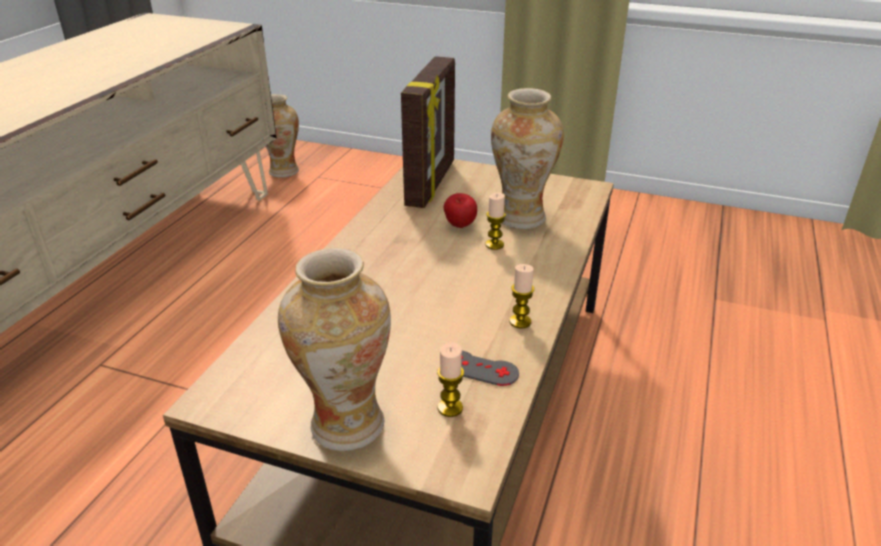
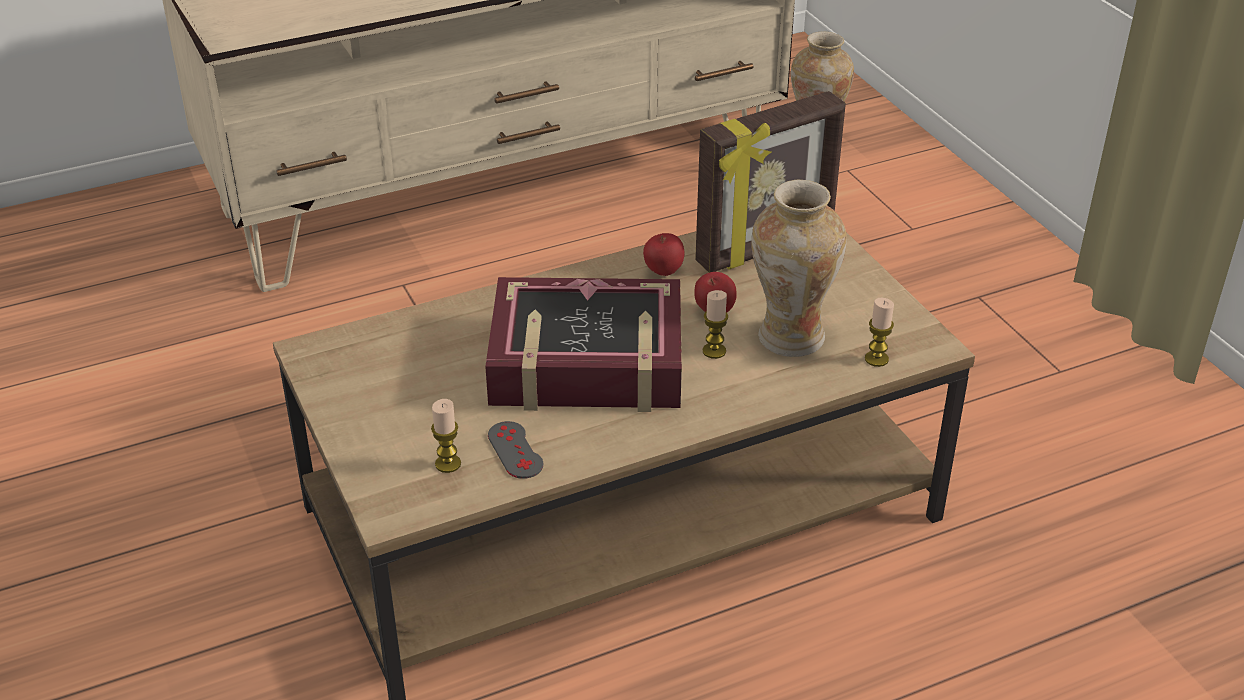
camera: 45 degrees right, 5 degrees up
vase [278,248,391,451] -> none
candle [510,264,534,329] -> candle moved to [865,298,894,367]
none -> book [485,277,682,412]
none -> apple [643,233,684,276]

